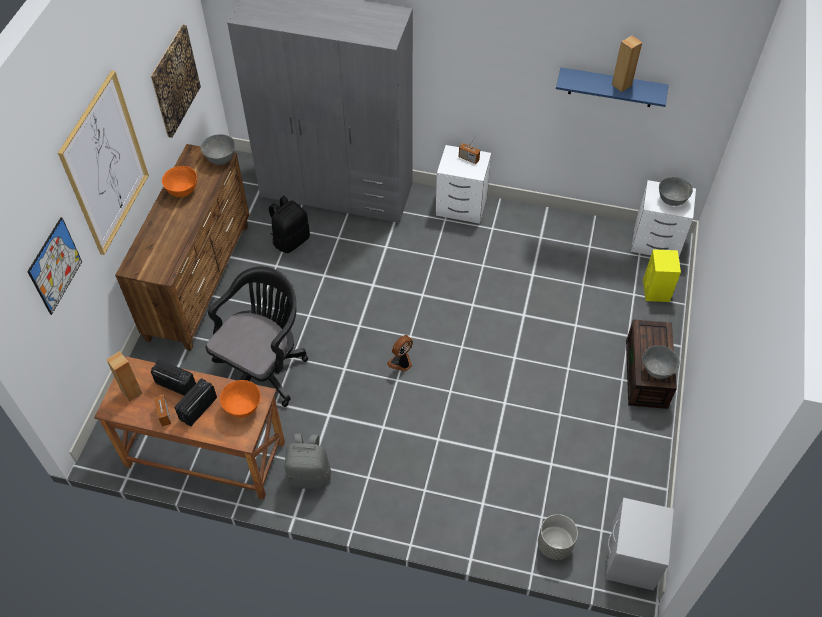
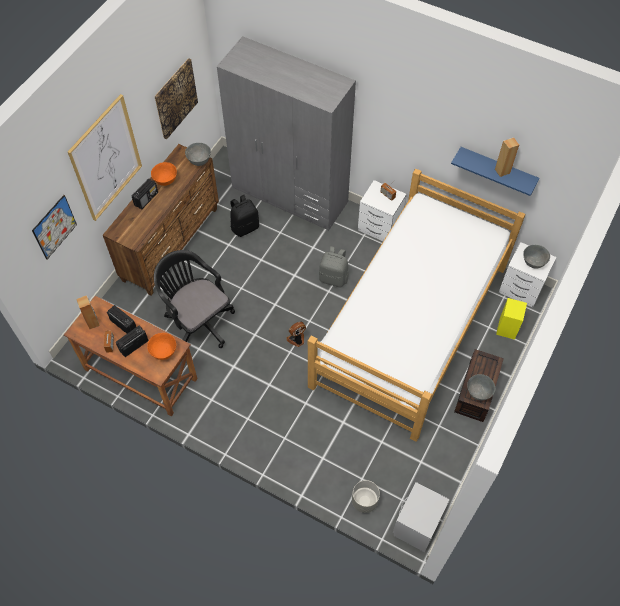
camera: 15 degrees right, 5 degrees up
black office chair [206,267,308,407] -> black office chair turned 90 degrees counterclockwise [154,250,235,348]
grey backpack [285,433,331,489] -> grey backpack moved to [319,246,349,288]
none -> radio [132,179,158,209]
none -> bed [308,169,526,442]

